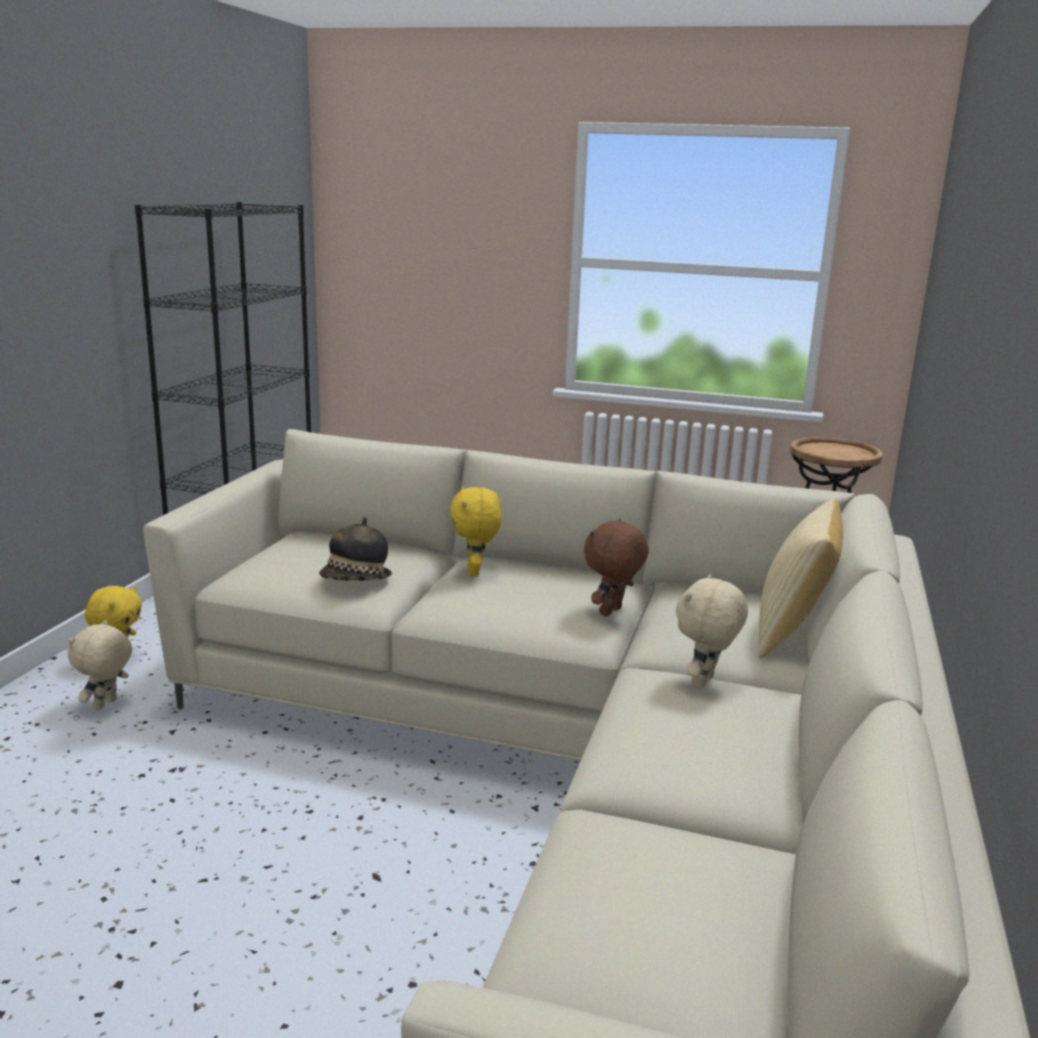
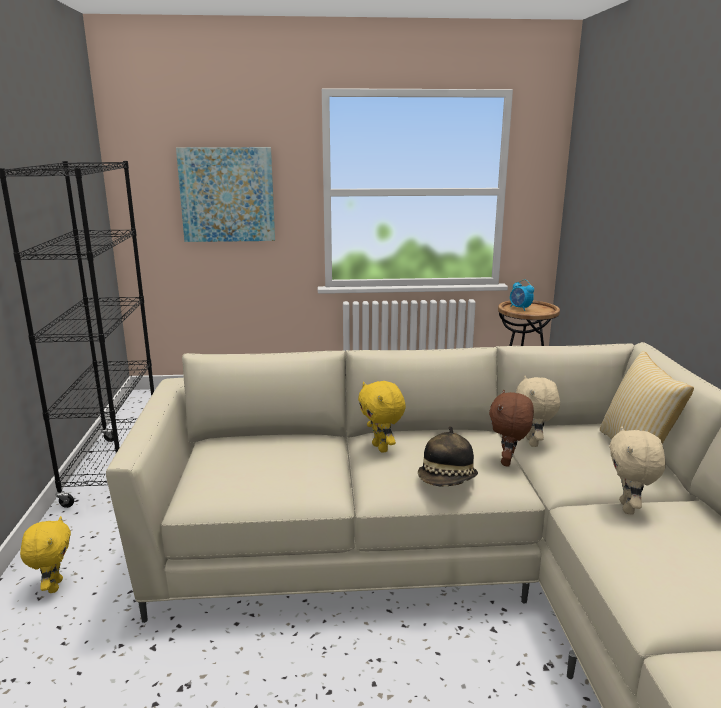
camera: 20 degrees left, 0 degrees up
beige plush toy [68,620,132,710] -> beige plush toy moved to [516,376,560,447]
hat [319,517,392,581] -> hat moved to [418,426,478,487]
none -> picture [176,147,275,242]
none -> alarm clock [510,279,534,311]

